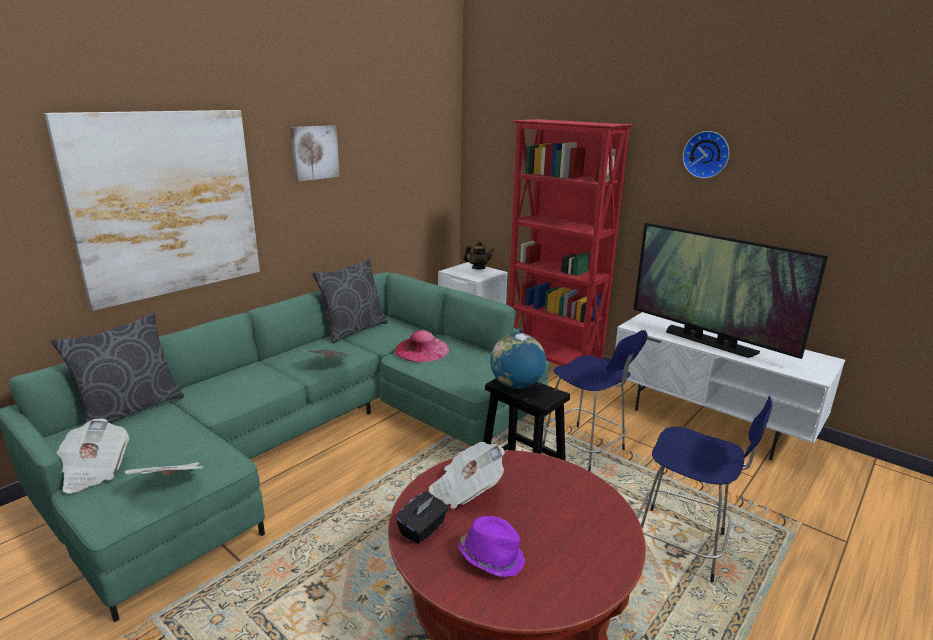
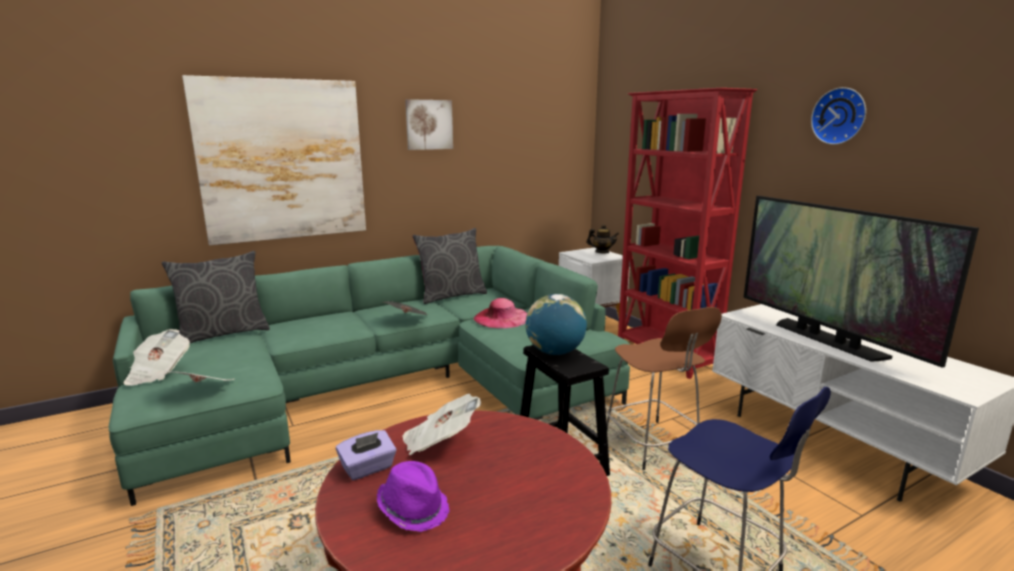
camera: 20 degrees right, 5 degrees down
black tissue box [395,491,448,544] -> purple tissue box [336,430,396,480]
blue stool [542,330,647,472] -> brown stool [606,307,722,470]

